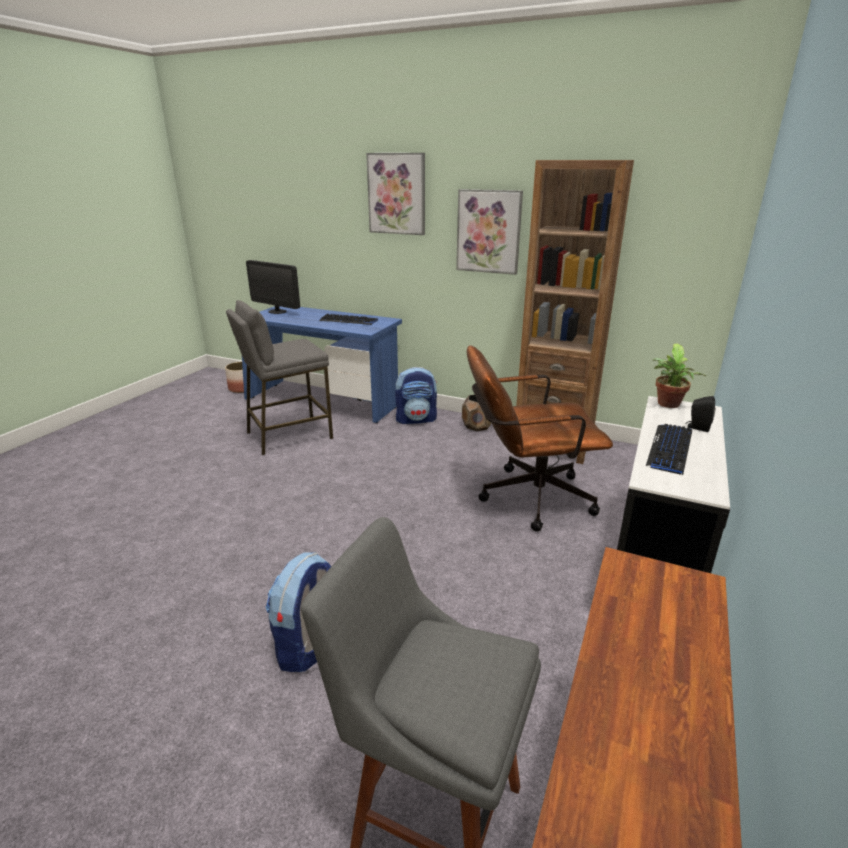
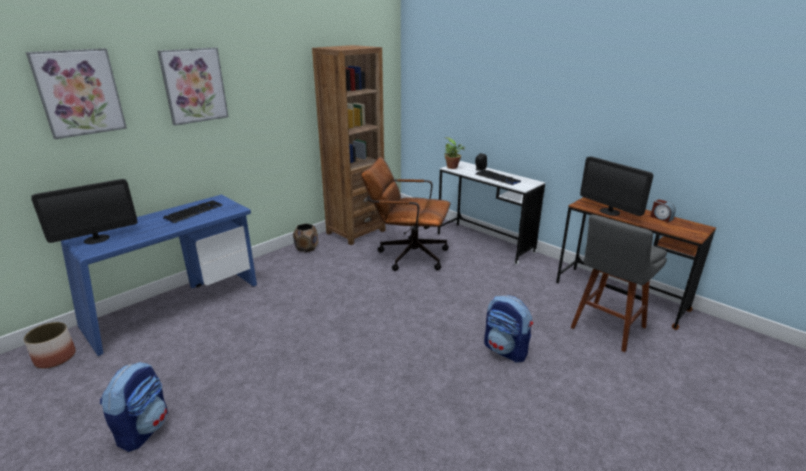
camera: 70 degrees left, 0 degrees up
grey stool [226,300,333,455] -> none
backpack [395,367,437,424] -> backpack moved to [100,362,168,452]
picture [456,189,523,275] -> picture moved to [26,48,127,139]
brown office chair [467,345,613,532] -> brown office chair turned 90 degrees clockwise [361,157,450,271]
none -> monitor [580,156,653,216]
none -> alarm clock [651,199,676,222]

